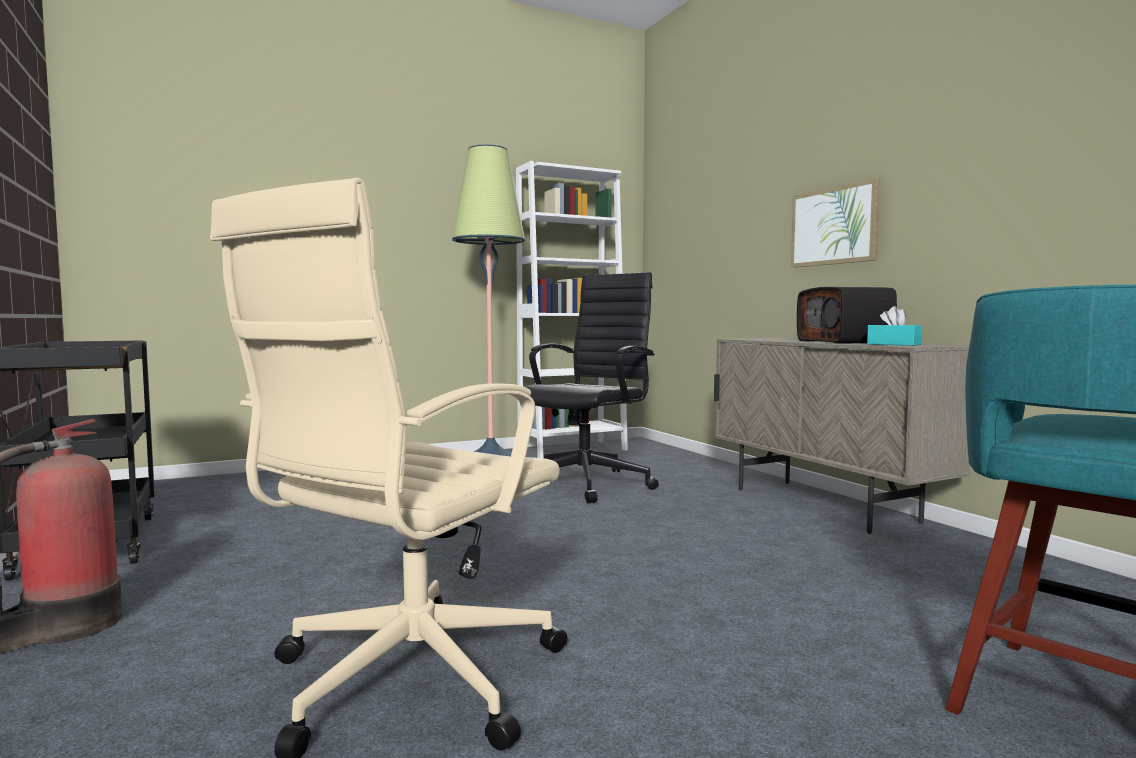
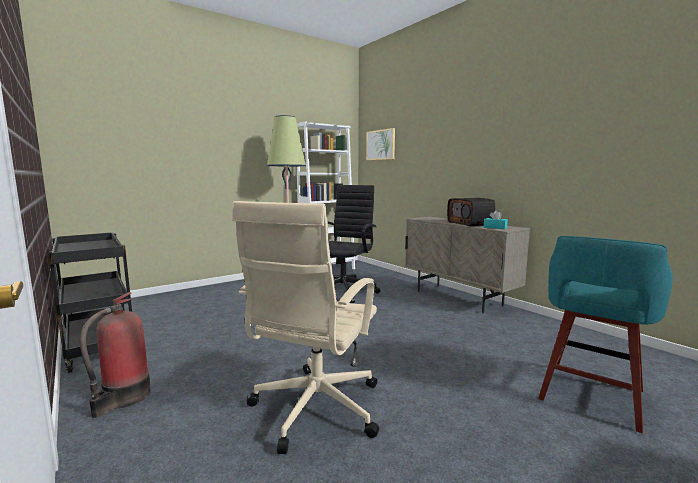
camera: 10 degrees left, 5 degrees up
picture [791,178,881,268] -> picture moved to [366,128,395,160]

